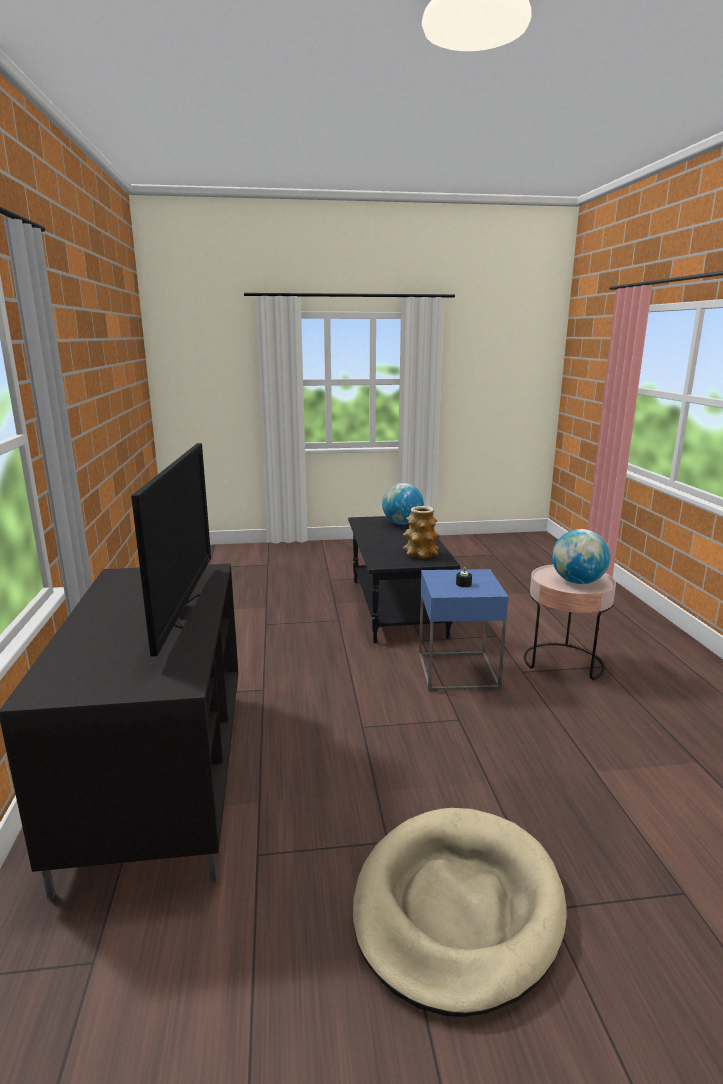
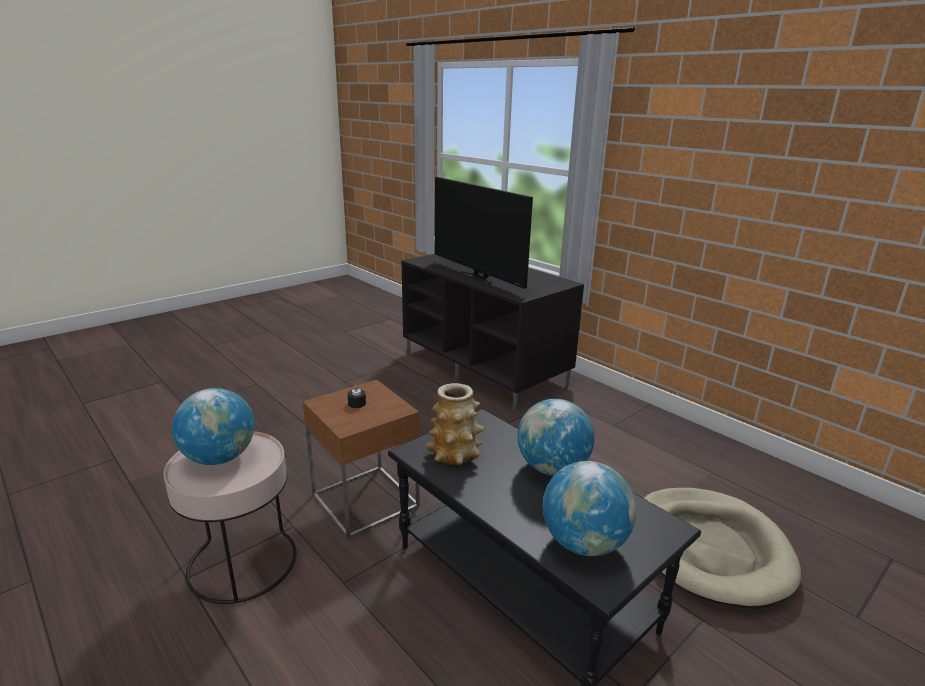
camera: 145 degrees right, 5 degrees up
beige dog bed [353,808,567,1017] -> beige dog bed moved to [644,488,801,609]
blue side table [419,569,508,690] -> brown side table [303,380,420,539]
none -> globe [518,399,595,476]

